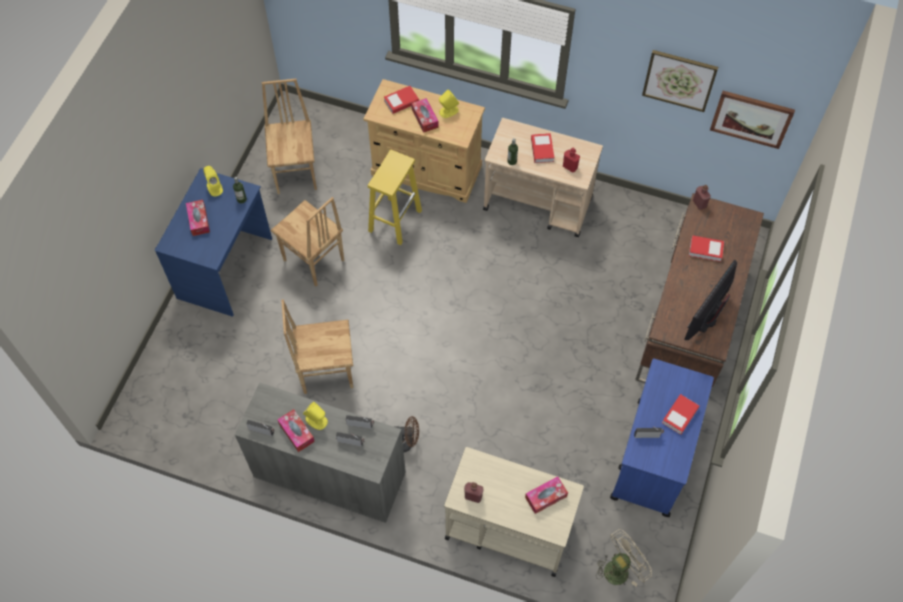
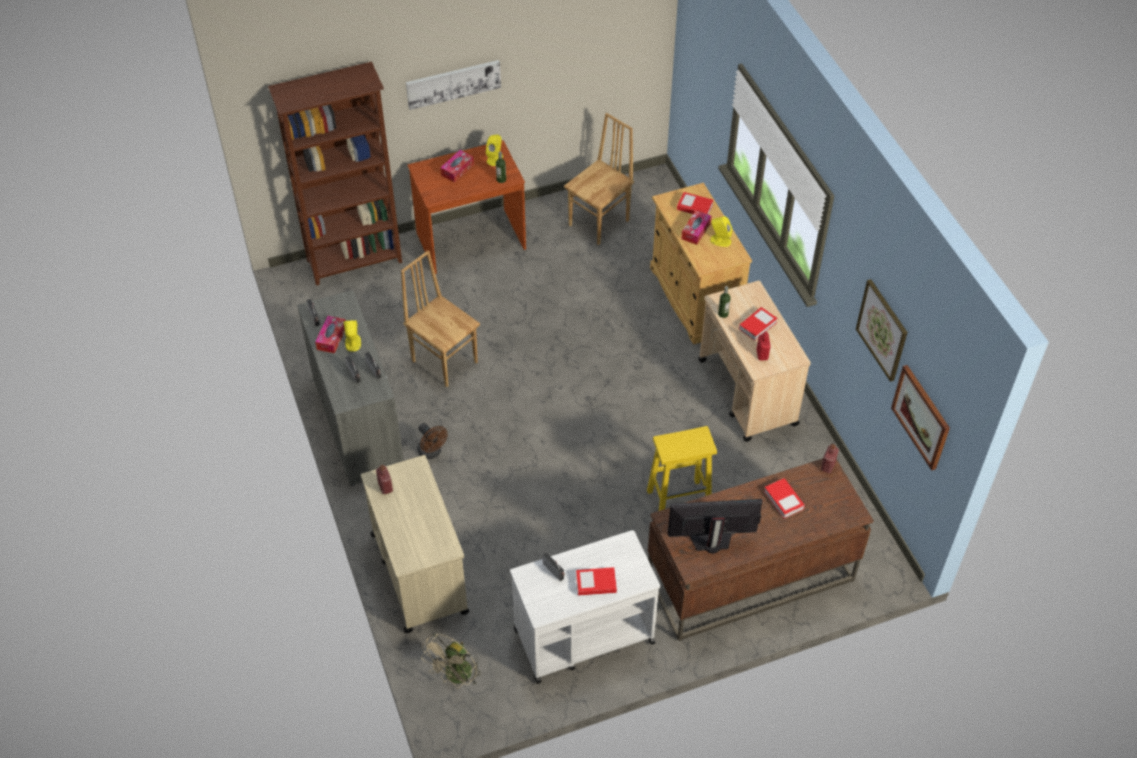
camera: 50 degrees right, 10 degrees down
blue desk [155,168,272,317] -> brown desk [407,140,526,274]
brown chair [271,197,344,286] -> none
yellow stool [368,150,422,245] -> yellow stool moved to [647,426,717,511]
tissue box [525,476,568,514] -> none
beige fan [596,529,652,586] -> beige fan turned 105 degrees clockwise [421,633,481,688]
blue cart [610,358,714,517] -> white cart [510,530,660,684]
none -> brown bookcase [268,62,402,286]
none -> picture [406,60,501,110]

